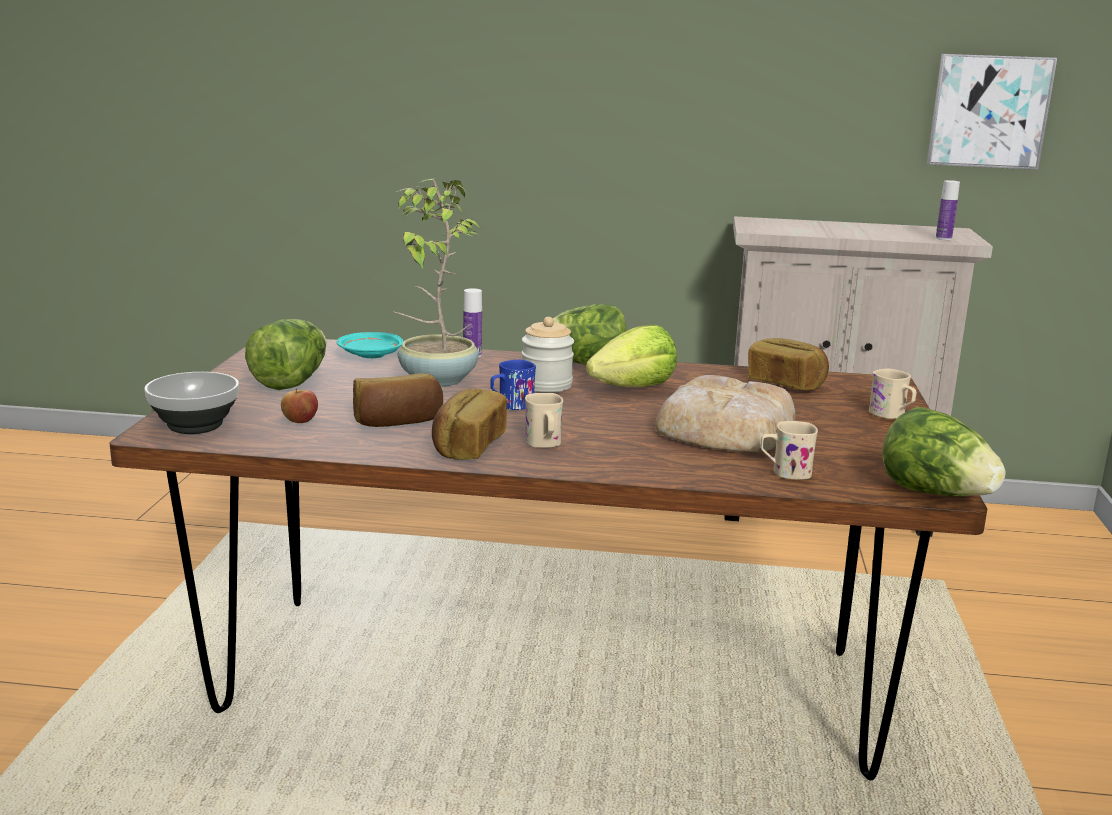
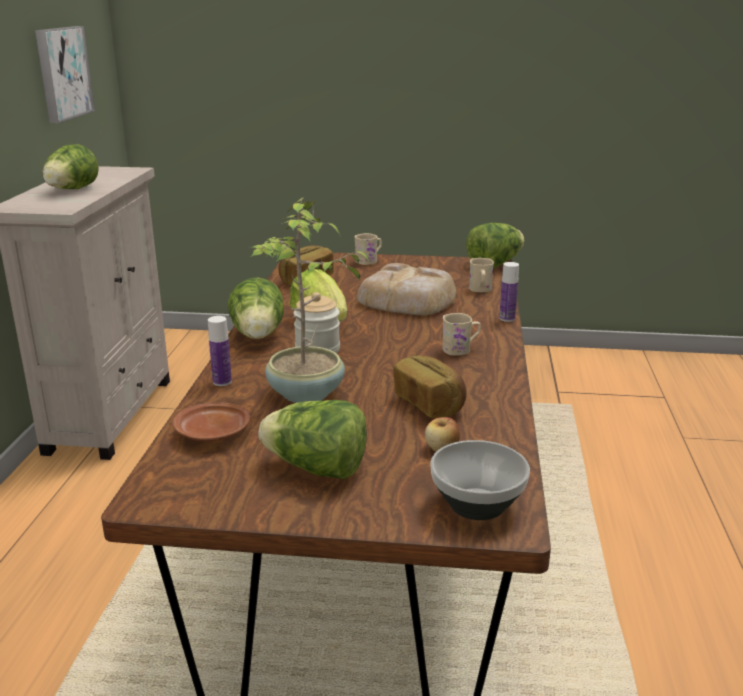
camera: 90 degrees left, 5 degrees up
turquoise plate [337,332,403,358] -> brown plate [173,402,250,441]
bread [432,388,507,460] -> none
blue mug [490,360,536,410] -> none
bottle [936,180,960,240] -> bottle moved to [499,262,519,322]
none -> lettuce [43,144,99,189]

